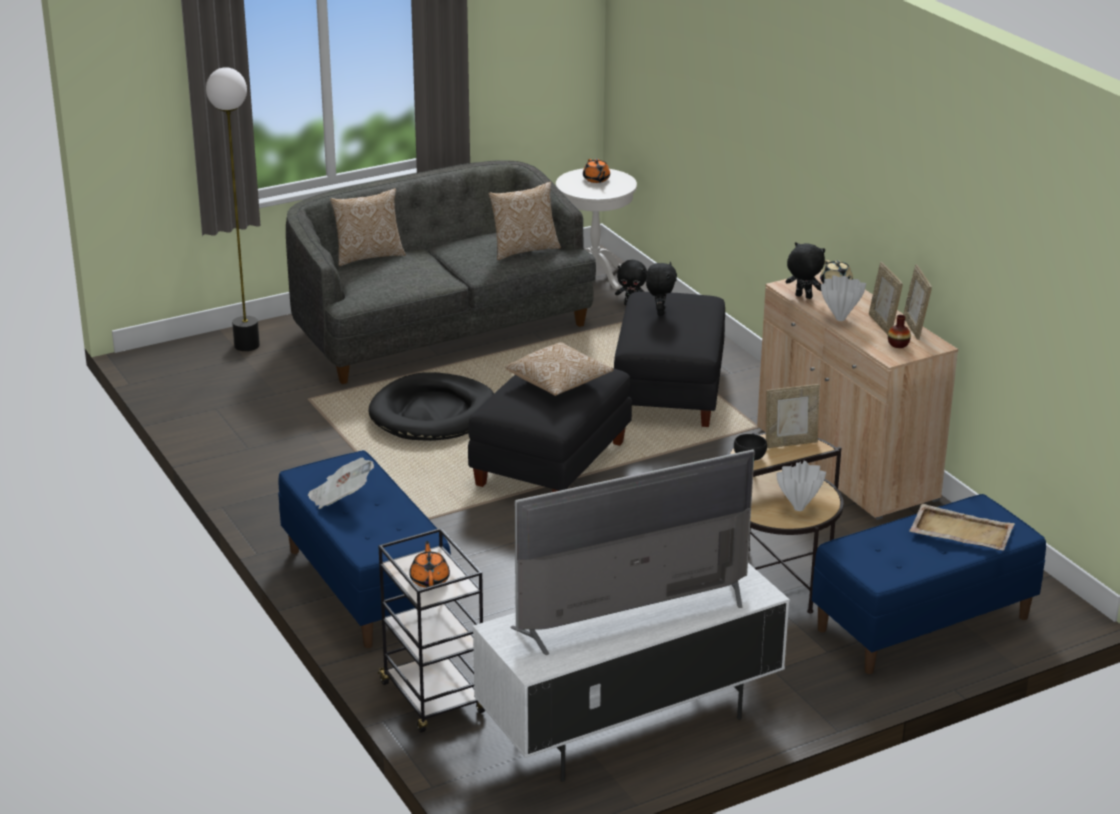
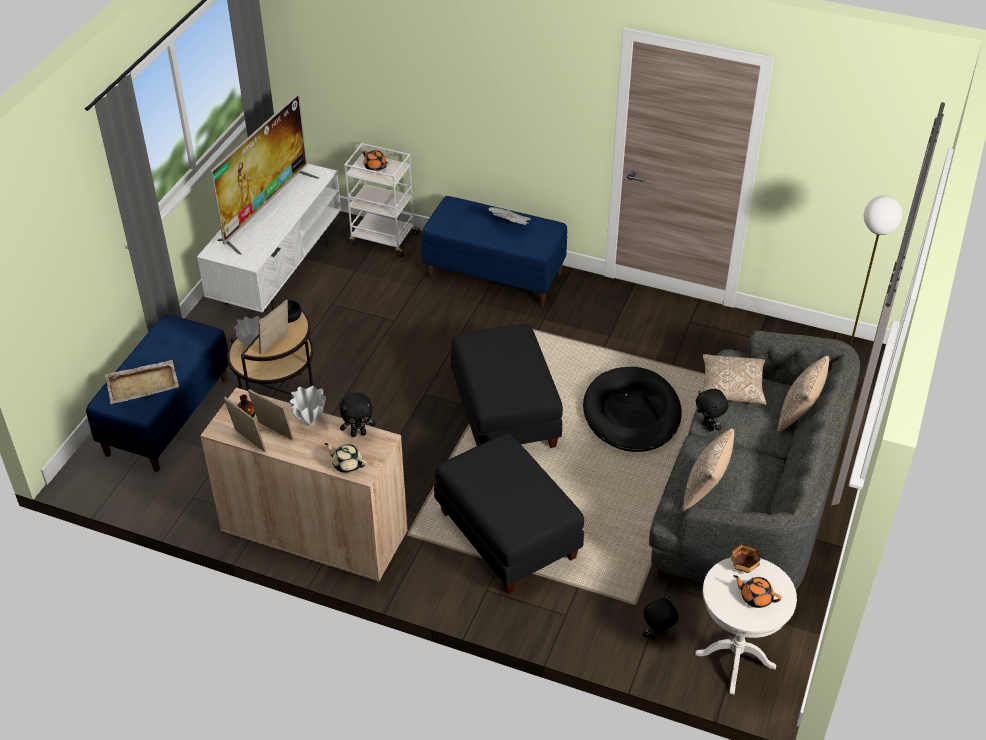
camera: 140 degrees right, 15 degrees up
black cart [378,528,485,733] -> white cart [344,143,422,257]
pillow [506,342,614,396] -> pillow moved to [703,354,766,405]
black plush toy [646,262,677,315] -> black plush toy moved to [696,389,728,432]
none -> bowl [730,544,761,573]

